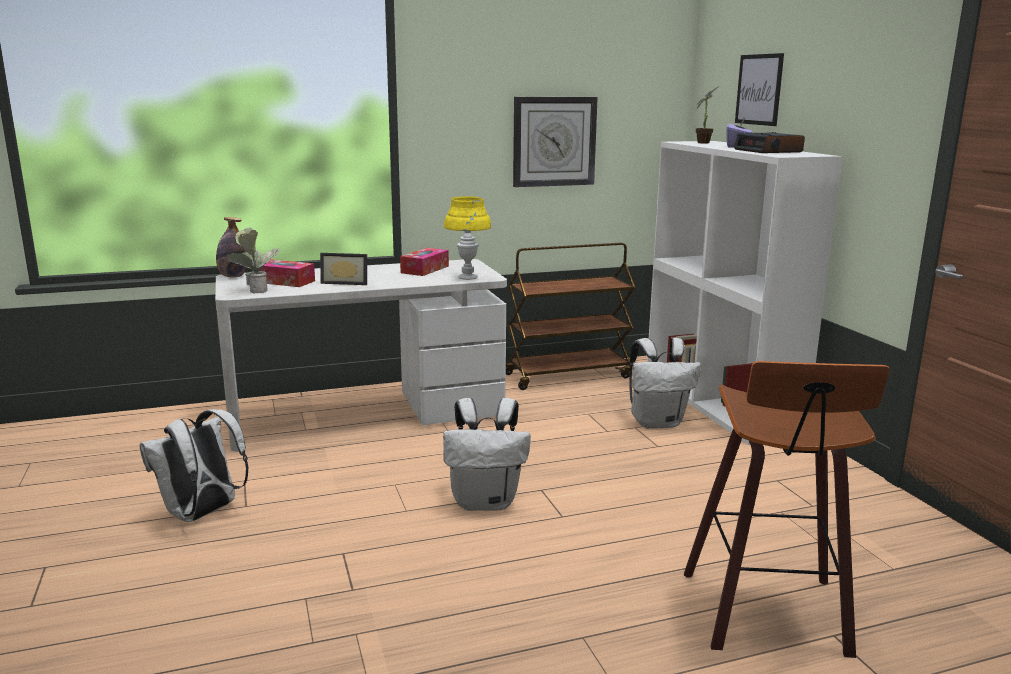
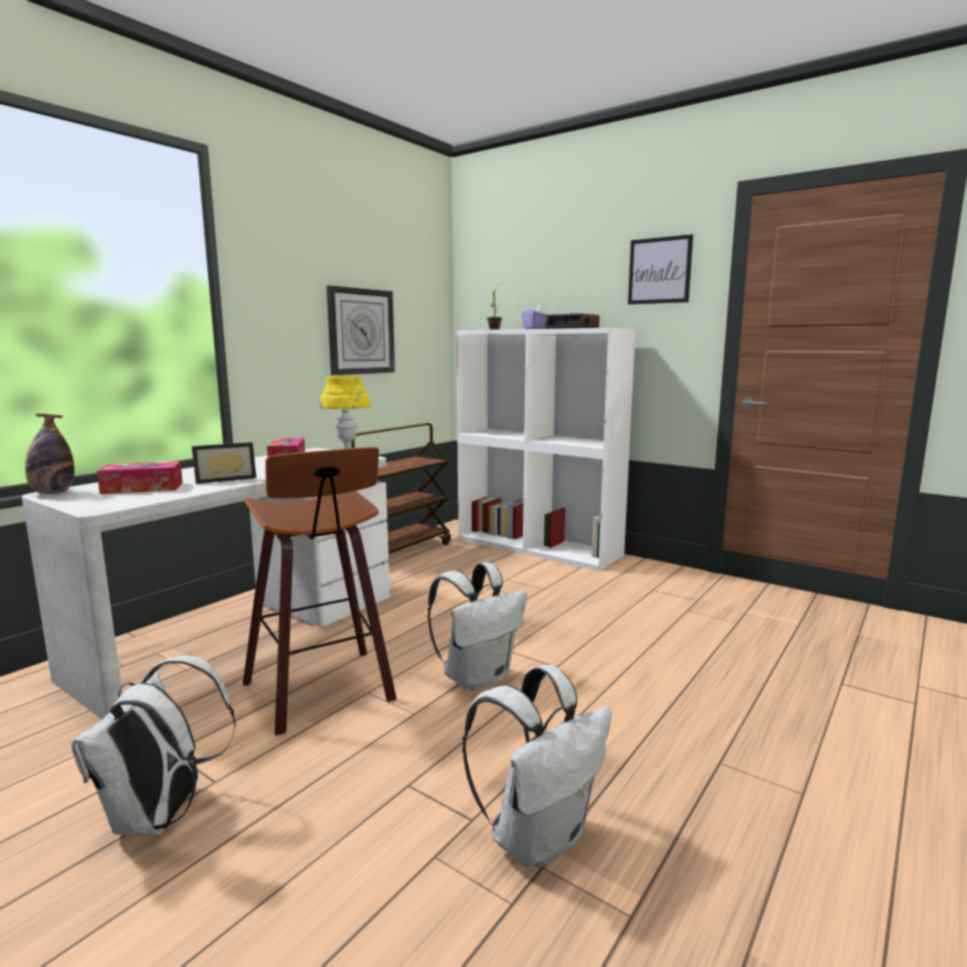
camera: 35 degrees left, 5 degrees down
potted plant [226,227,280,294] -> none
white backpack [629,337,701,429] -> white backpack moved to [462,665,612,869]
stool [684,361,890,658] -> stool moved to [243,447,397,736]
picture [735,53,784,126] -> picture moved to [628,234,693,304]

